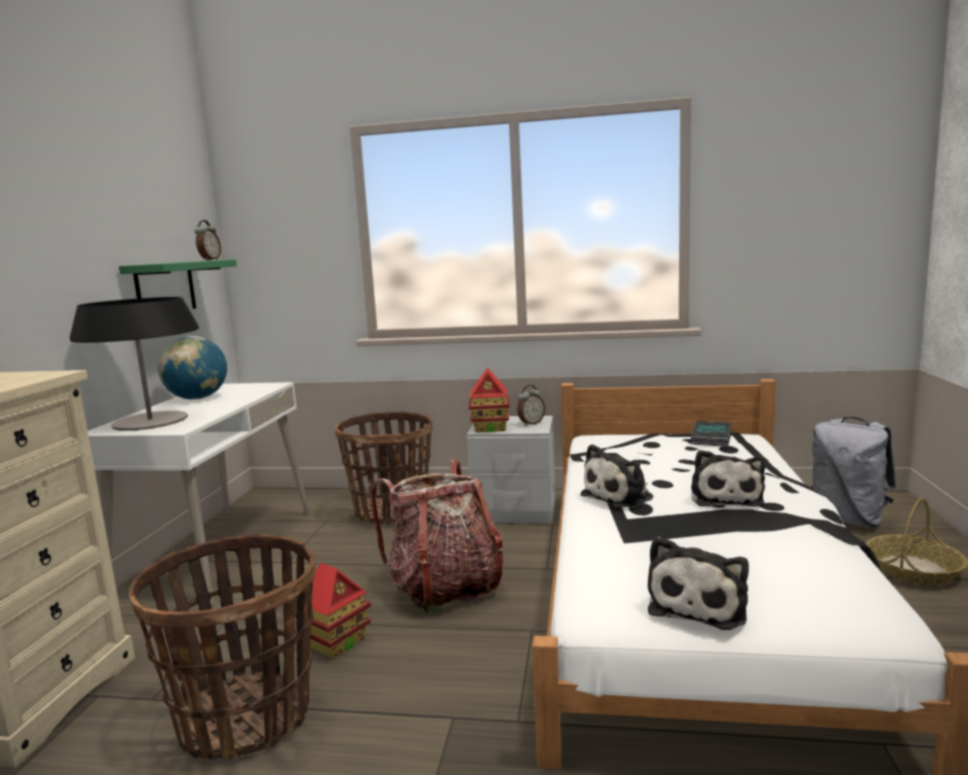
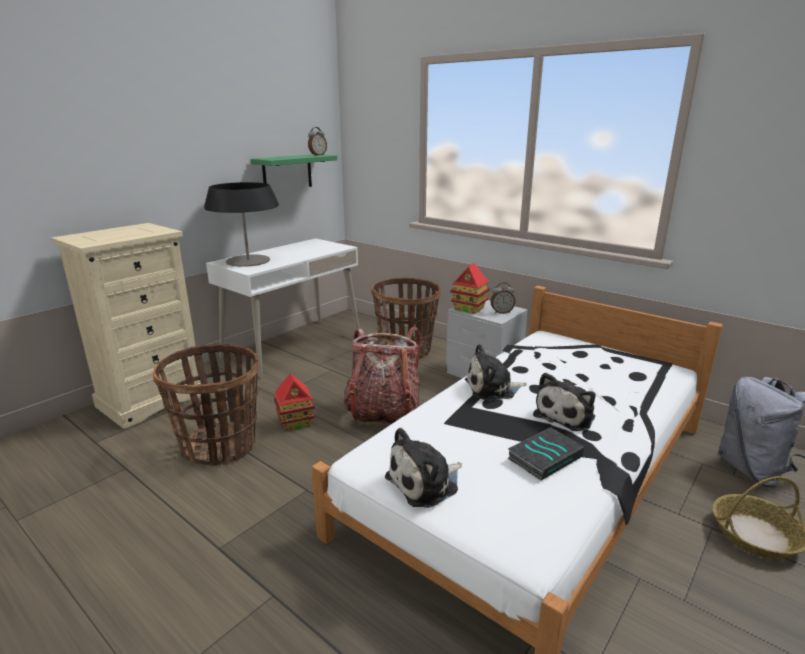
camera: 30 degrees right, 10 degrees up
globe [158,336,227,400] -> none
book [690,421,732,447] -> book moved to [507,427,584,481]

